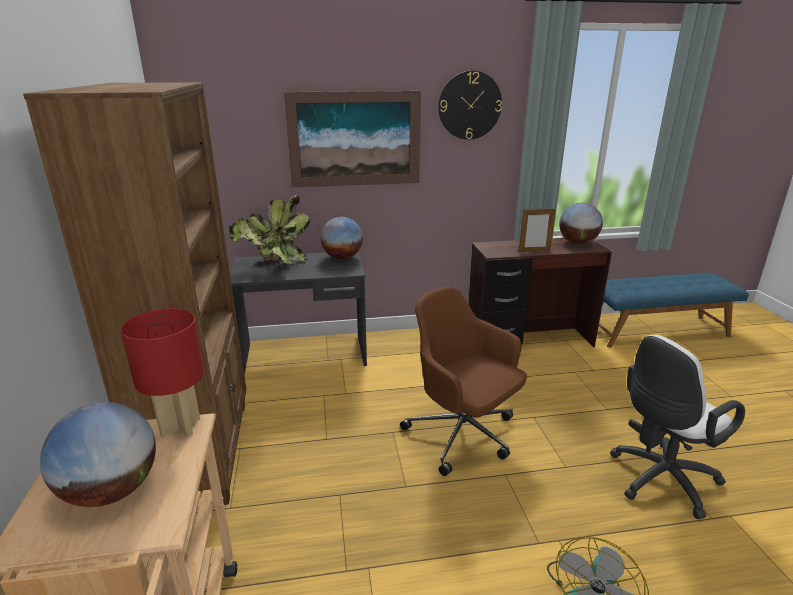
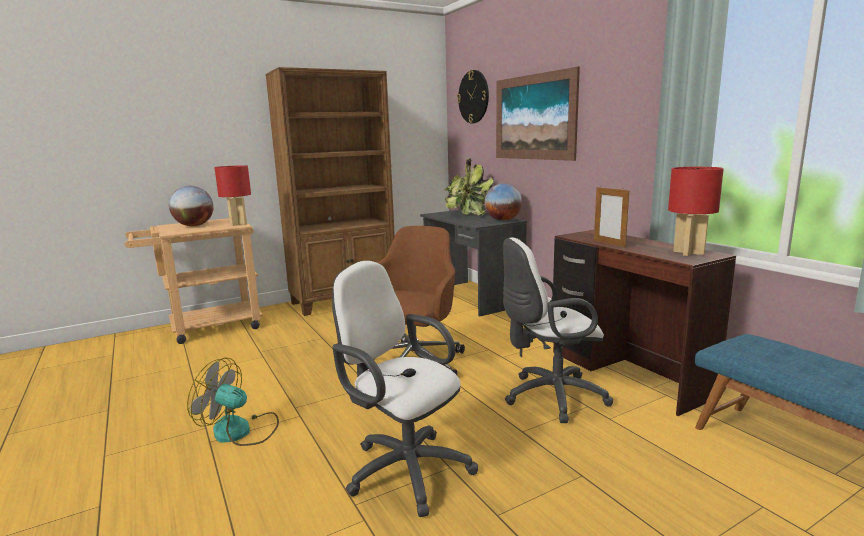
camera: 70 degrees right, 10 degrees down
wall clock [438,71,502,140] -> wall clock moved to [457,70,489,123]
globe [559,203,603,244] -> red table lamp [668,167,724,256]
none -> white office chair [503,237,613,423]

